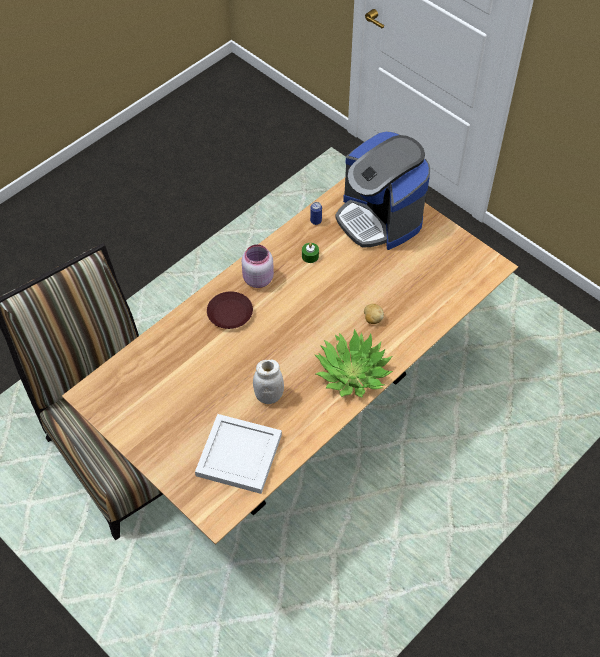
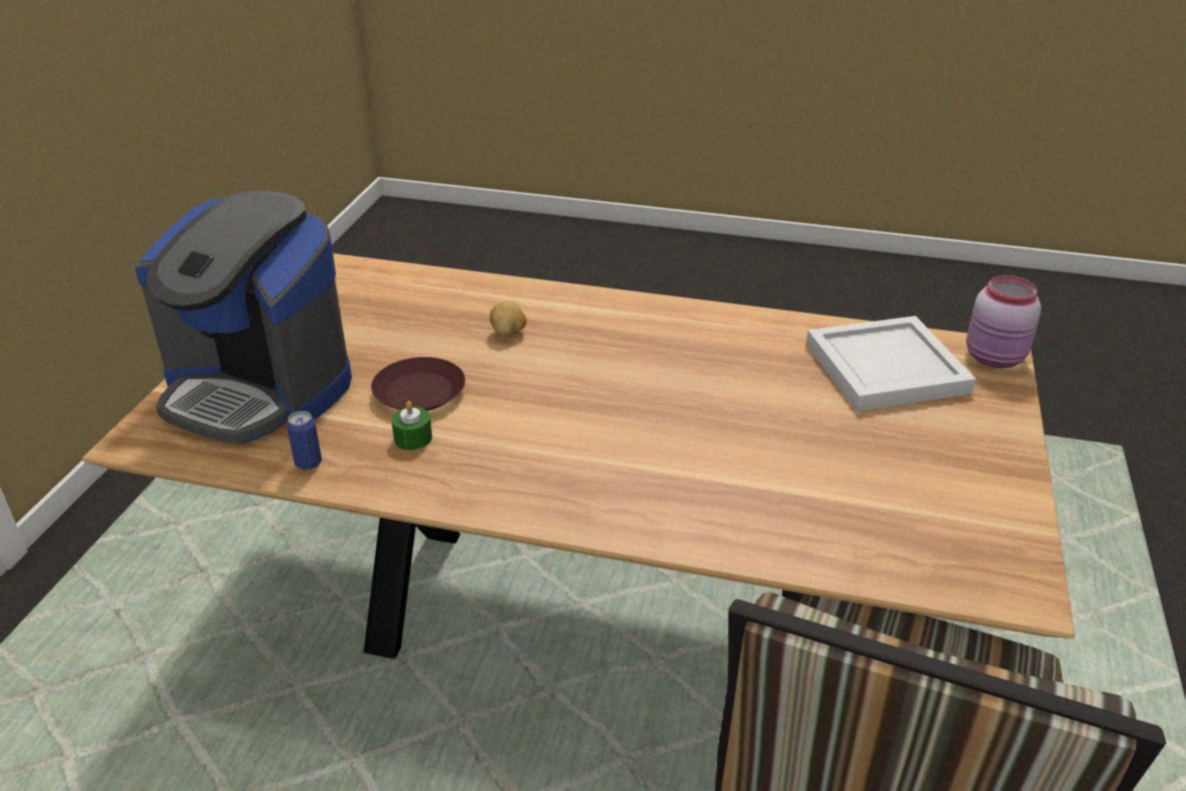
camera: 120 degrees left, 20 degrees down
brown plate [207,291,253,329] -> brown plate moved to [371,357,465,411]
pink jar [241,244,274,288] -> pink jar moved to [966,275,1041,368]
white jar [253,360,284,404] -> none
potted plant [315,329,393,398] -> none
coffee machine [335,131,430,250] -> coffee machine turned 90 degrees clockwise [135,191,352,444]

